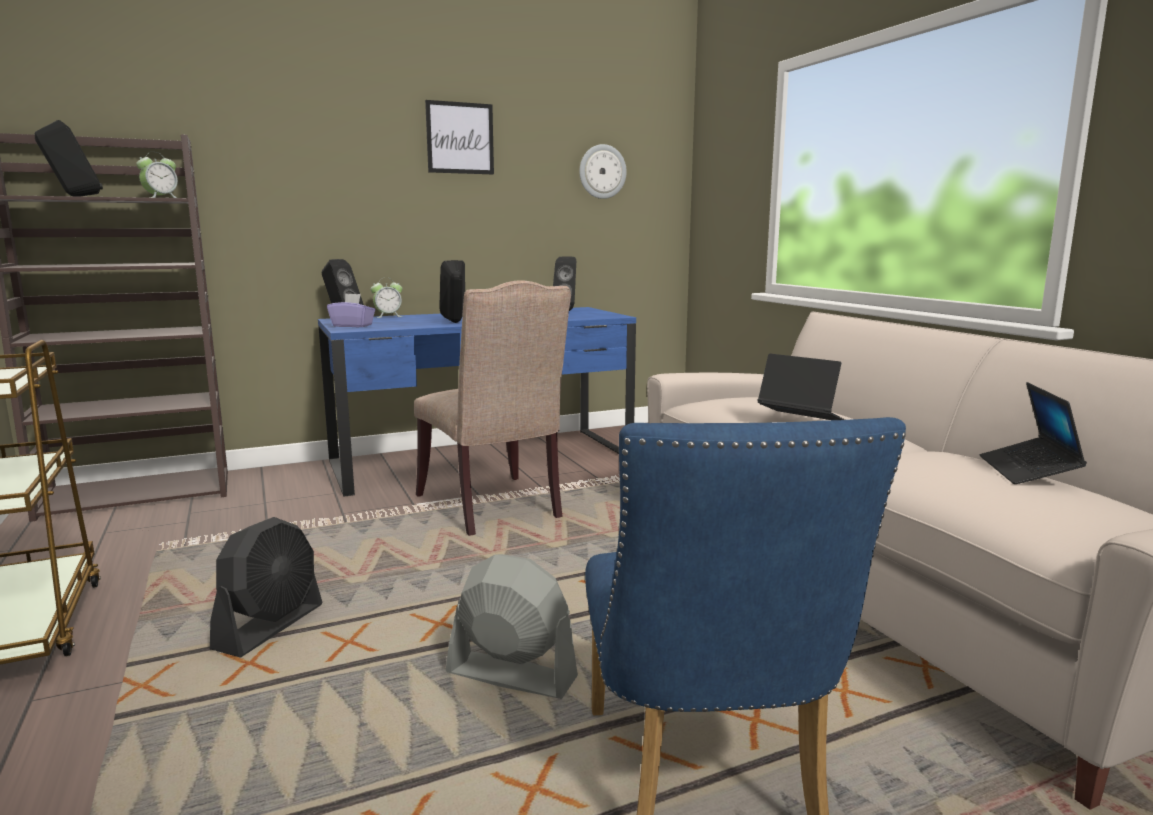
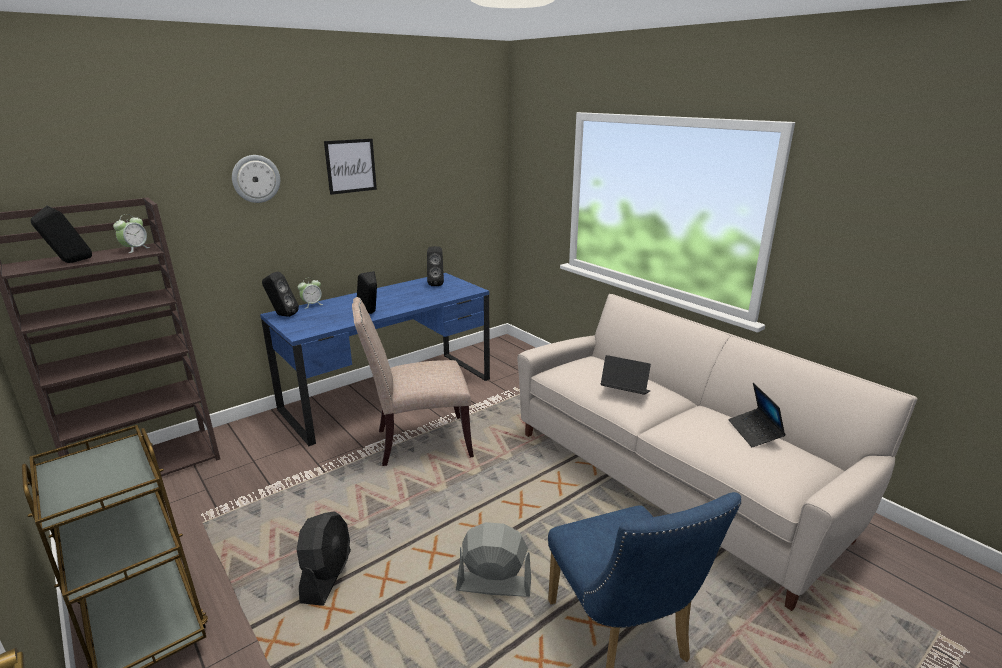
camera: 15 degrees left, 10 degrees up
purple tissue box [327,294,375,327] -> none
beige chair [414,280,571,536] -> beige chair turned 120 degrees clockwise [352,297,474,466]
wall clock [579,144,627,199] -> wall clock moved to [232,155,280,203]

